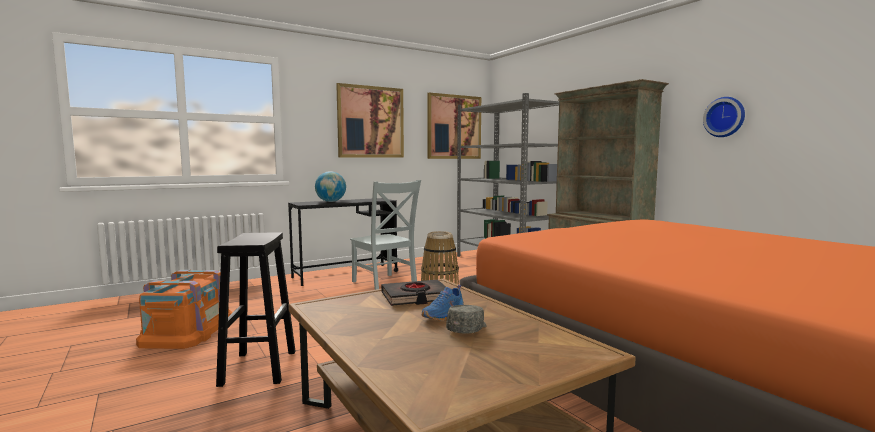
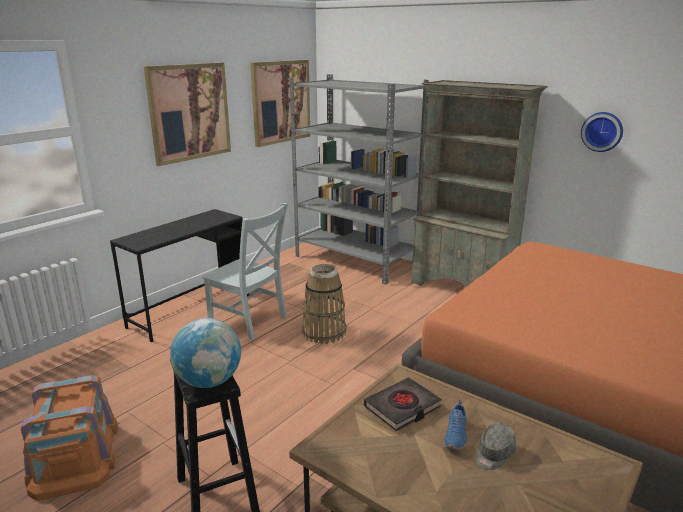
camera: 20 degrees left, 15 degrees up
globe [315,171,346,202] -> globe moved to [170,318,241,388]
grey cap [446,305,486,333] -> grey cap turned 150 degrees counterclockwise [476,423,516,470]

